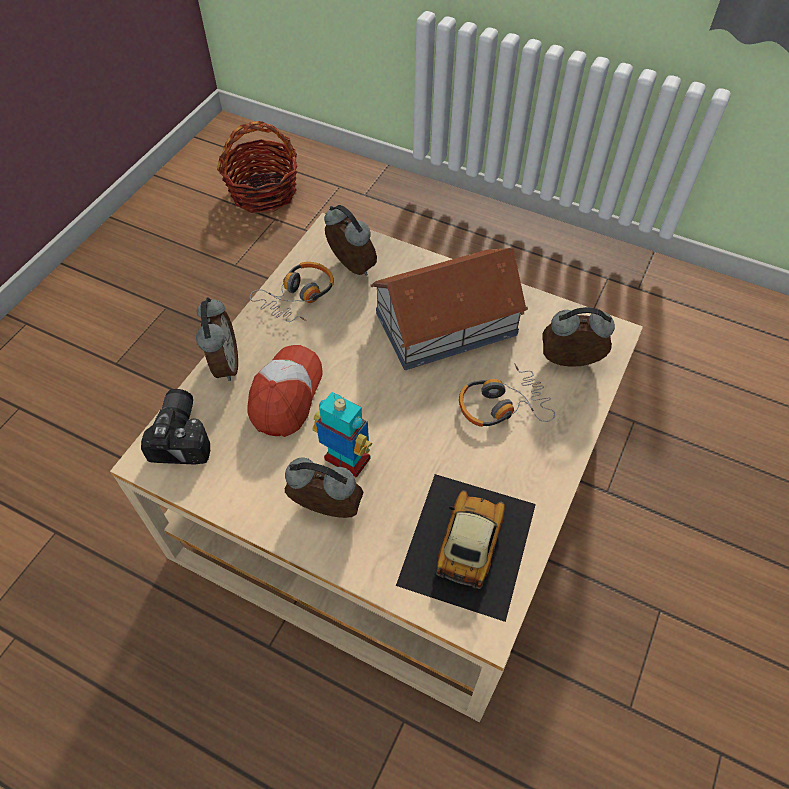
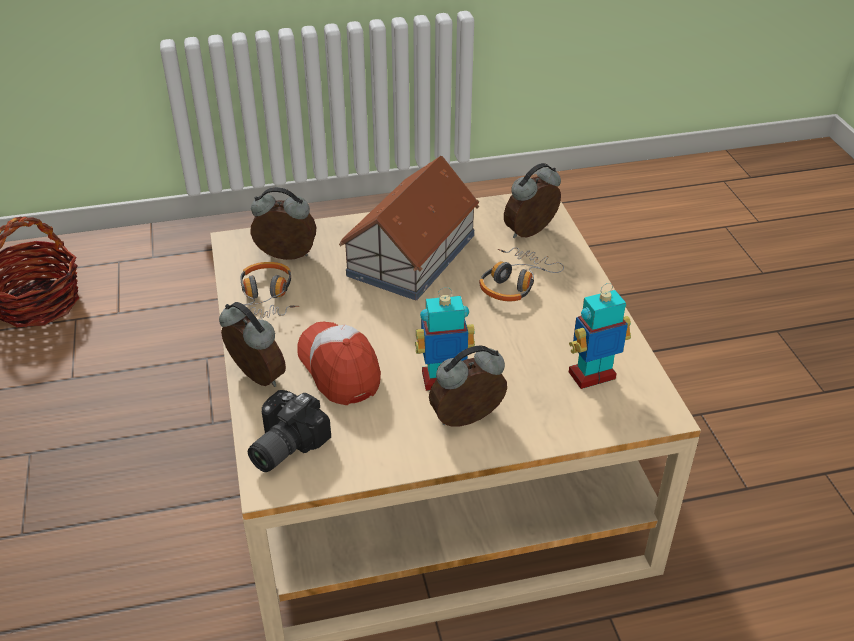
camera: 40 degrees left, 15 degrees down
camera [141,389,210,464] -> camera turned 105 degrees counterclockwise [248,390,331,472]
toy car [396,474,536,622] -> toy robot [569,283,631,389]

